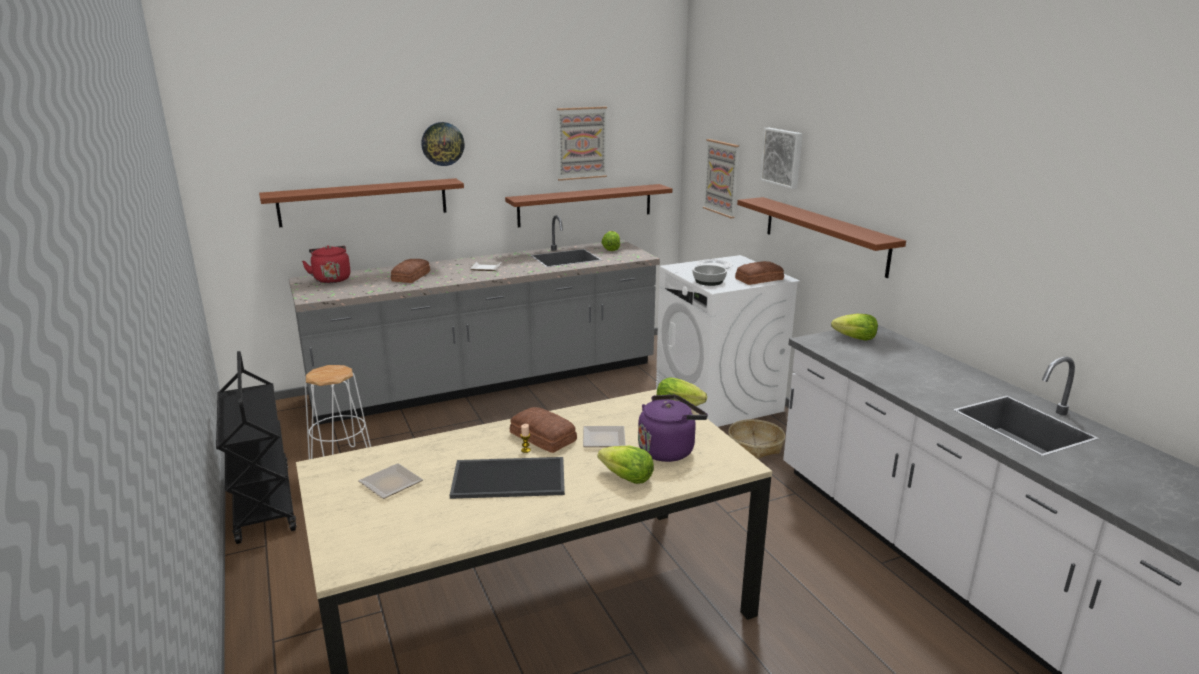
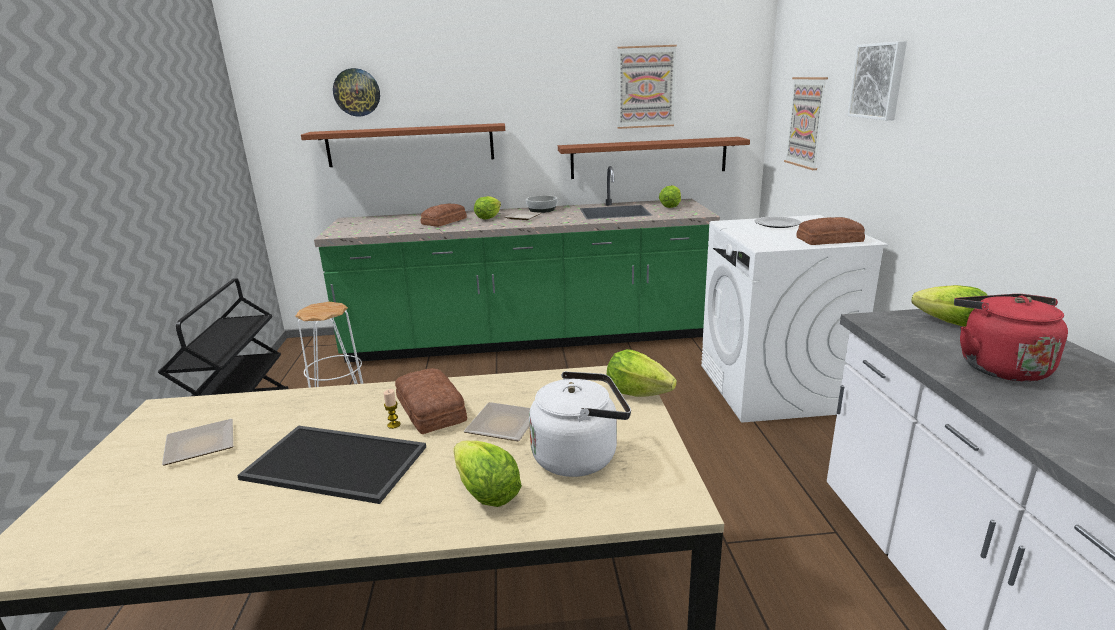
camera: 20 degrees right, 0 degrees up
grey counter [289,215,660,425] -> green counter [314,166,720,363]
red kettle [302,245,350,283] -> red kettle moved to [954,294,1068,382]
wall clock [421,122,465,166] -> wall clock moved to [333,68,380,117]
purple kettle [638,395,708,462] -> white kettle [529,371,631,477]
bowl [692,265,727,286] -> bowl moved to [526,195,558,213]
basket [728,419,785,459] -> none
brown shelf [737,197,906,278] -> none
none -> lettuce [474,196,501,220]

